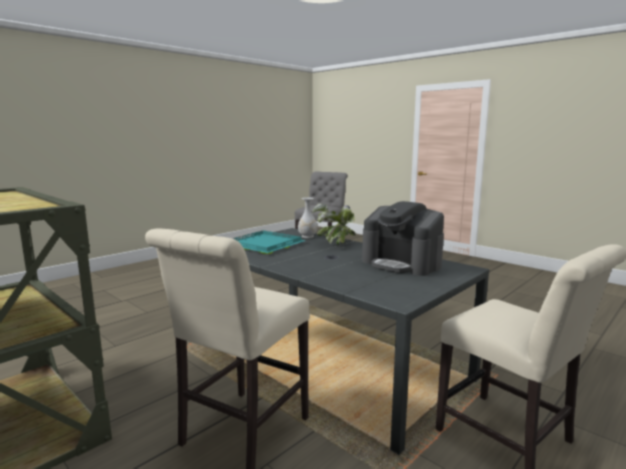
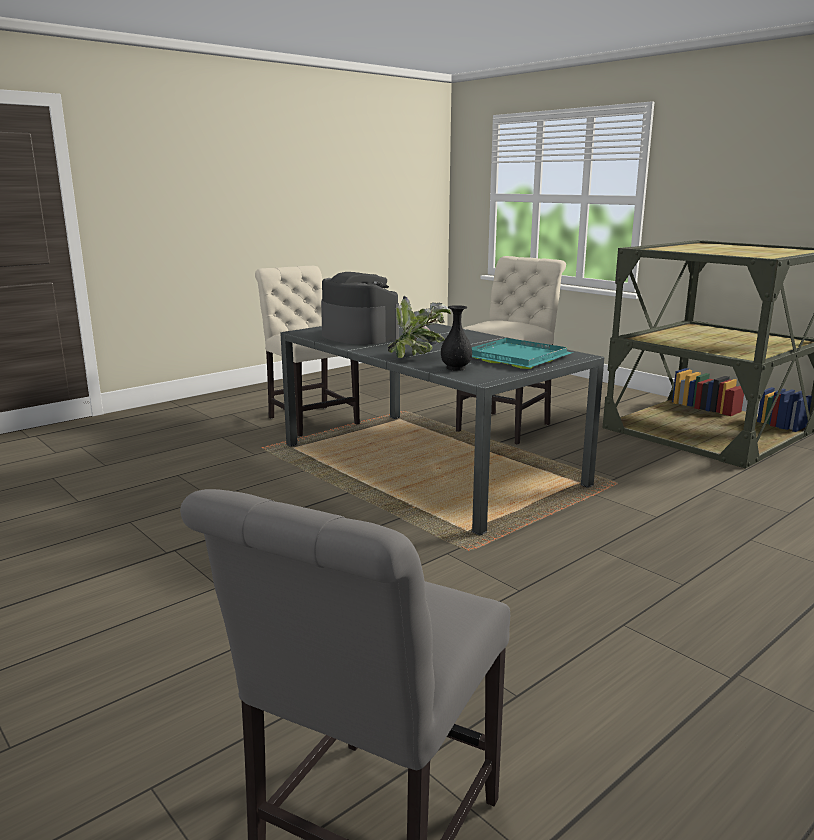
camera: 175 degrees left, 5 degrees up
white vase [298,197,318,238] -> black vase [441,305,472,371]

